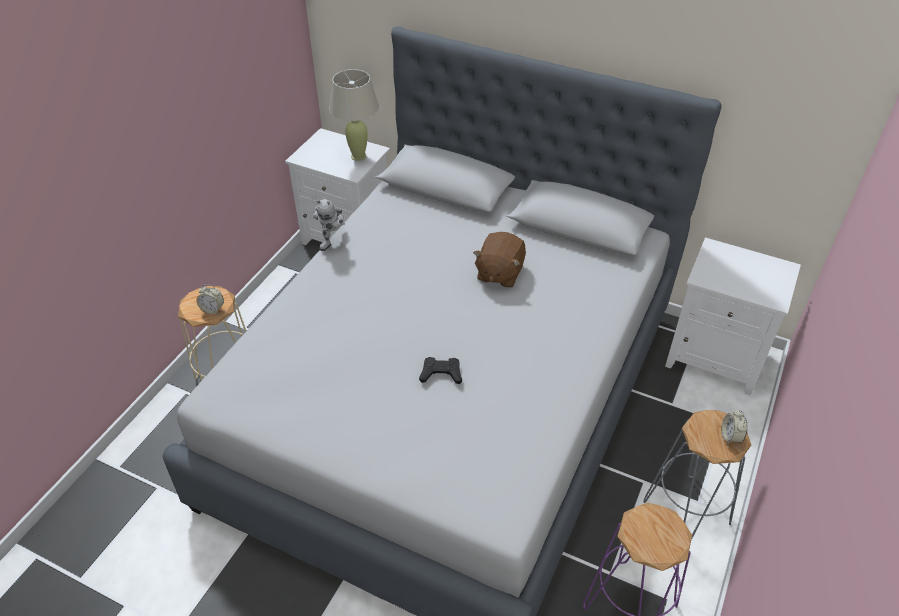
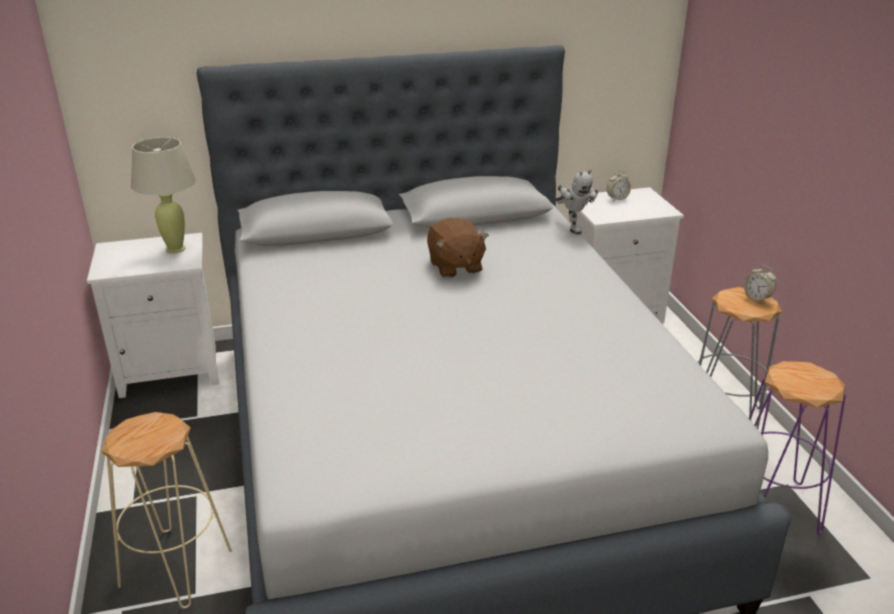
camera: 40 degrees left, 15 degrees down
alarm clock [197,284,224,314] -> alarm clock moved to [607,170,631,200]
toy robot [313,199,345,251] -> toy robot moved to [556,169,598,234]
black game controller [419,357,462,384] -> none

